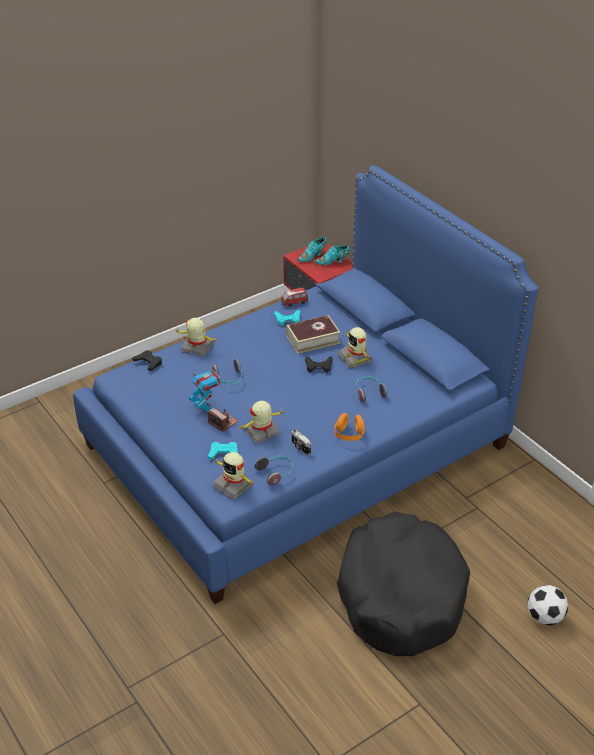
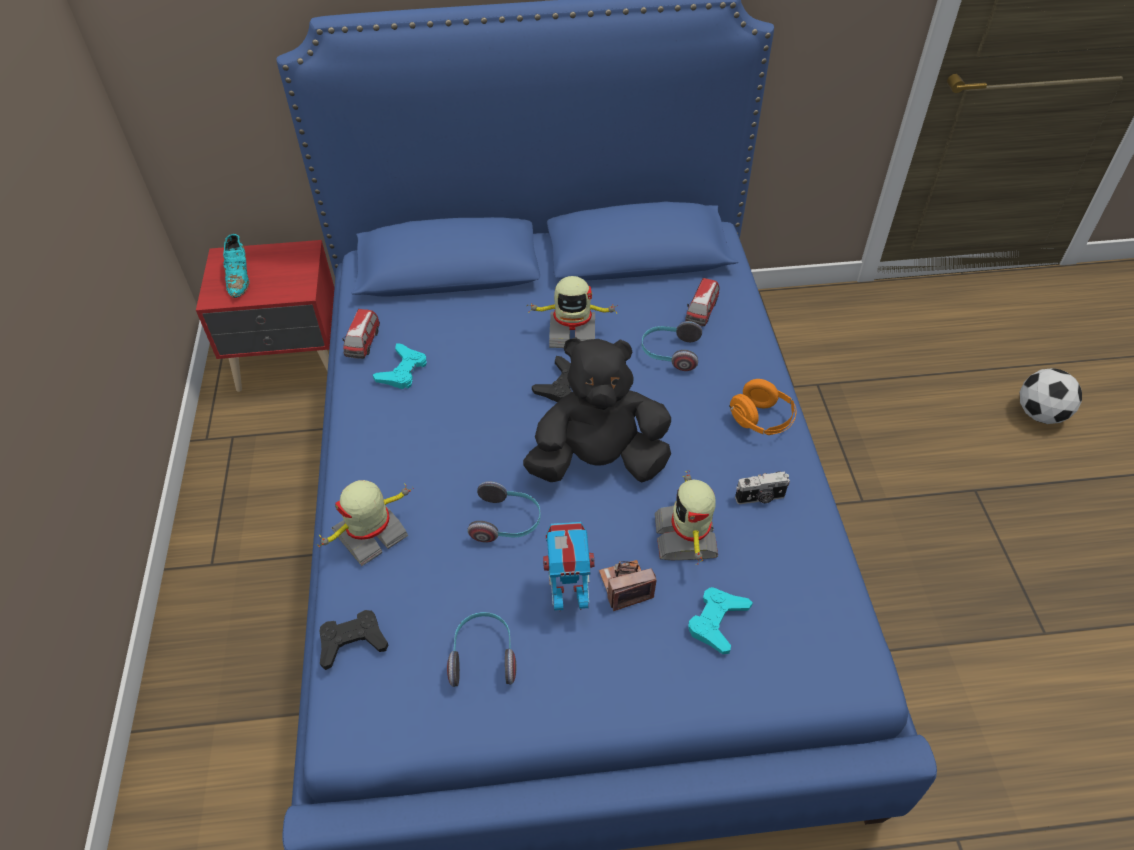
camera: 60 degrees left, 10 degrees up
toy robot [213,452,254,500] -> none
headphones [254,456,293,486] -> headphones moved to [447,612,517,687]
book [286,315,340,354] -> none
turquoise shoe [314,245,350,265] -> none
black dog bed [337,511,470,656] -> none
none -> black plush toy [523,337,671,482]
none -> toy car [685,278,719,327]

